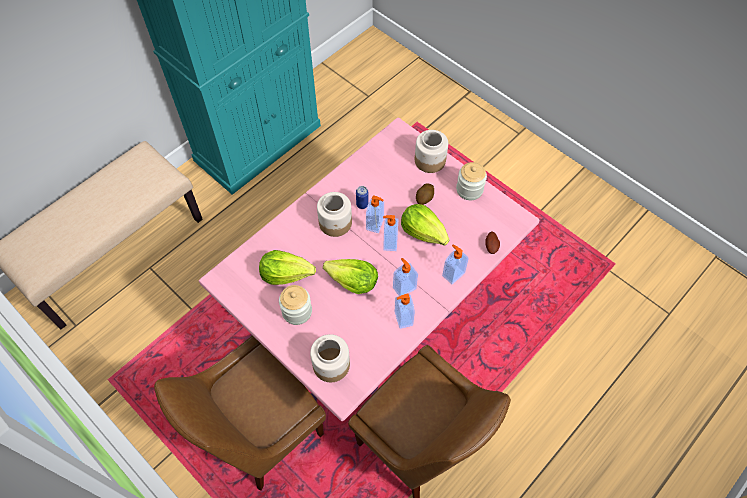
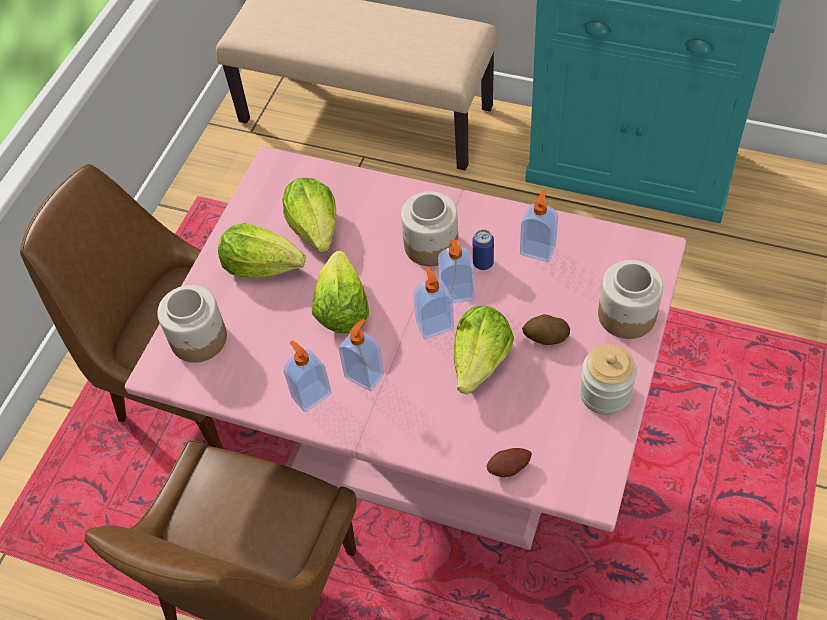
camera: 70 degrees right, 5 degrees down
jar [279,285,312,325] -> lettuce [218,223,306,278]
soap dispenser [442,245,469,284] -> soap dispenser moved to [520,190,558,262]

